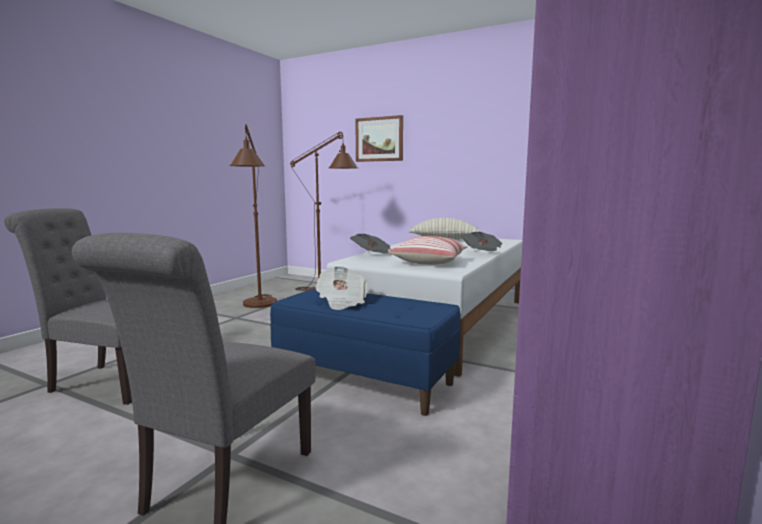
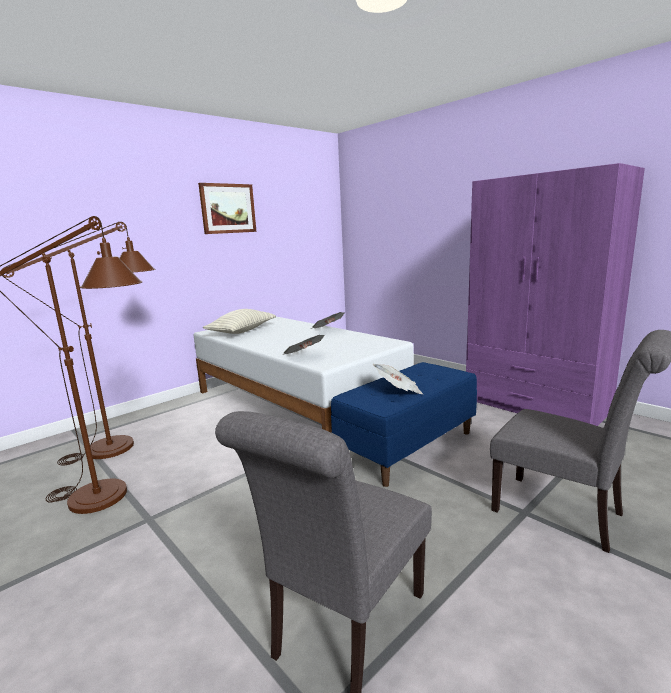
camera: 70 degrees left, 5 degrees up
picture [355,115,403,162] -> picture moved to [198,183,256,234]
pillow [388,236,468,265] -> none

